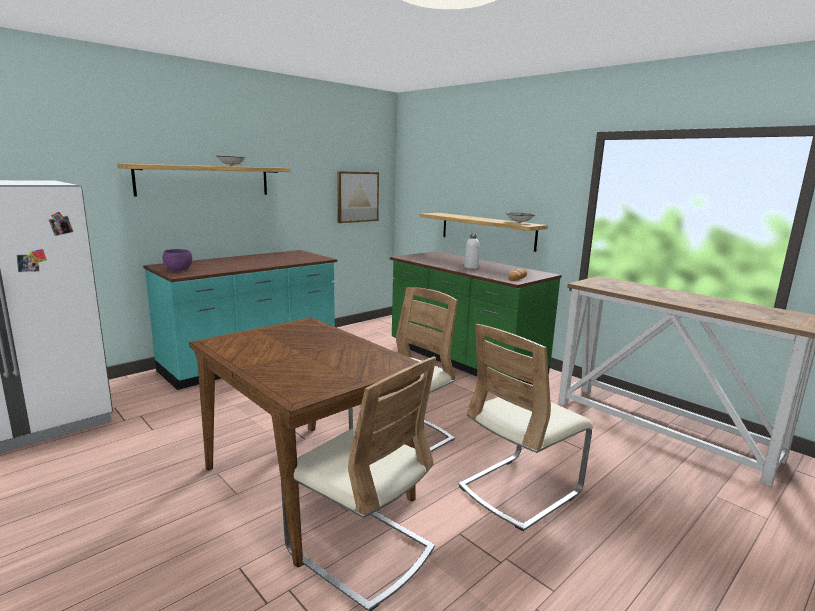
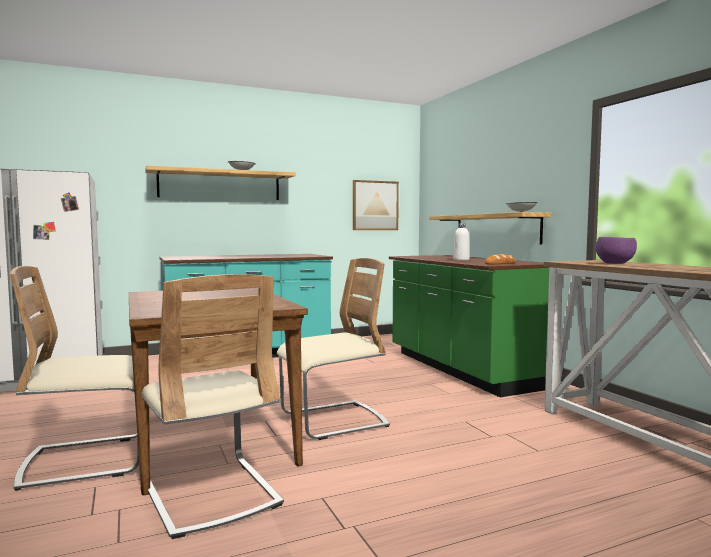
camera: 20 degrees right, 10 degrees down
purple bowl [163,249,192,271] -> purple bowl moved to [596,237,637,264]
beige chair [458,324,593,531] -> beige chair moved to [10,266,139,491]

